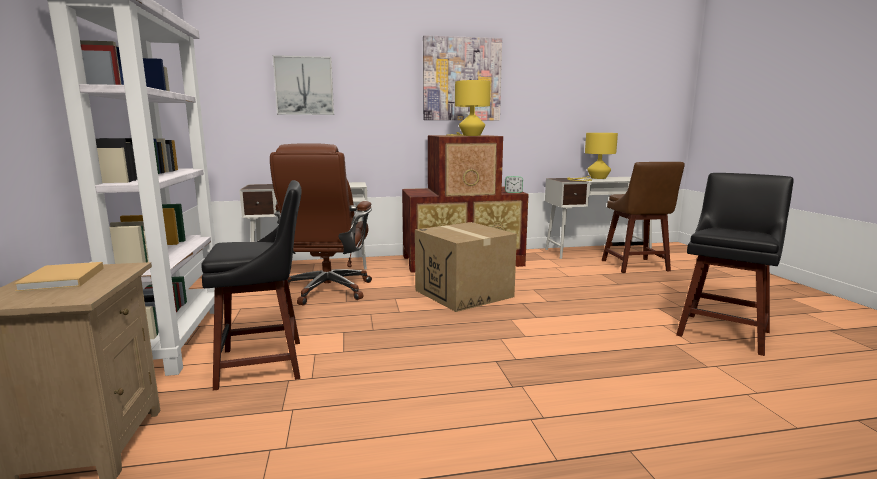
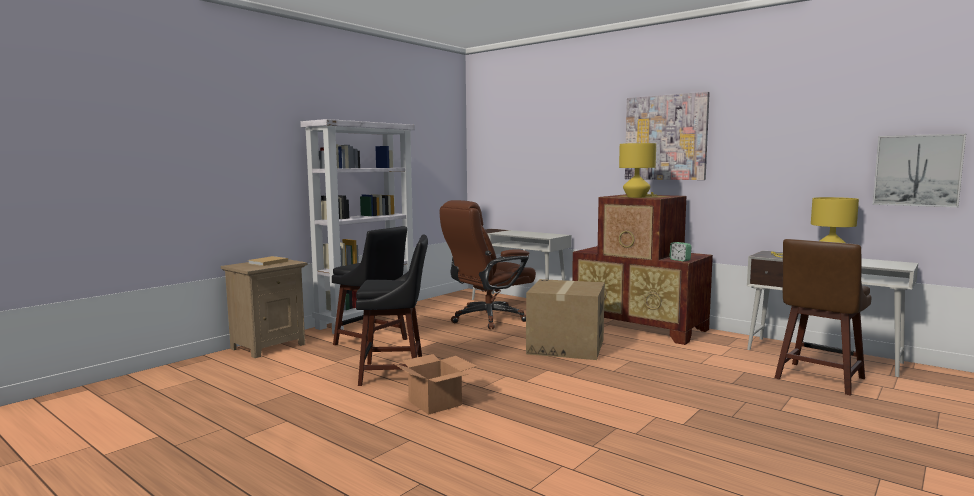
camera: 50 degrees right, 5 degrees down
picture [273,55,334,115] -> picture moved to [873,134,966,207]
black chair [676,173,794,356] -> black chair moved to [356,234,428,386]
none -> cardboard box [393,354,477,415]

